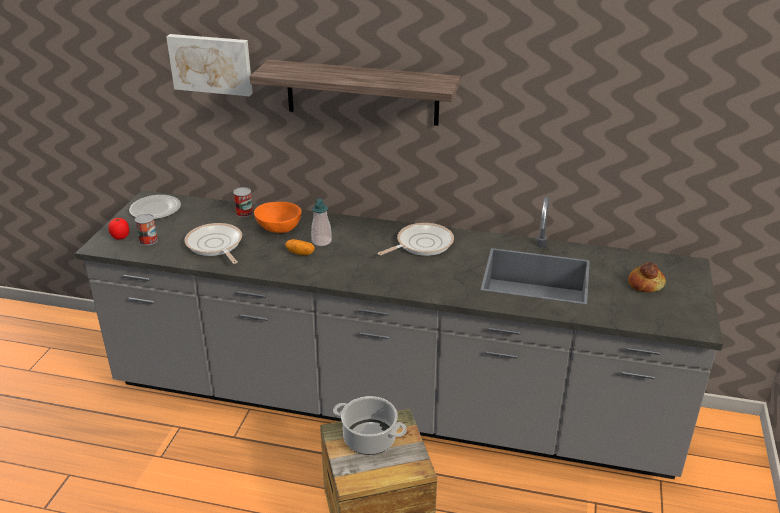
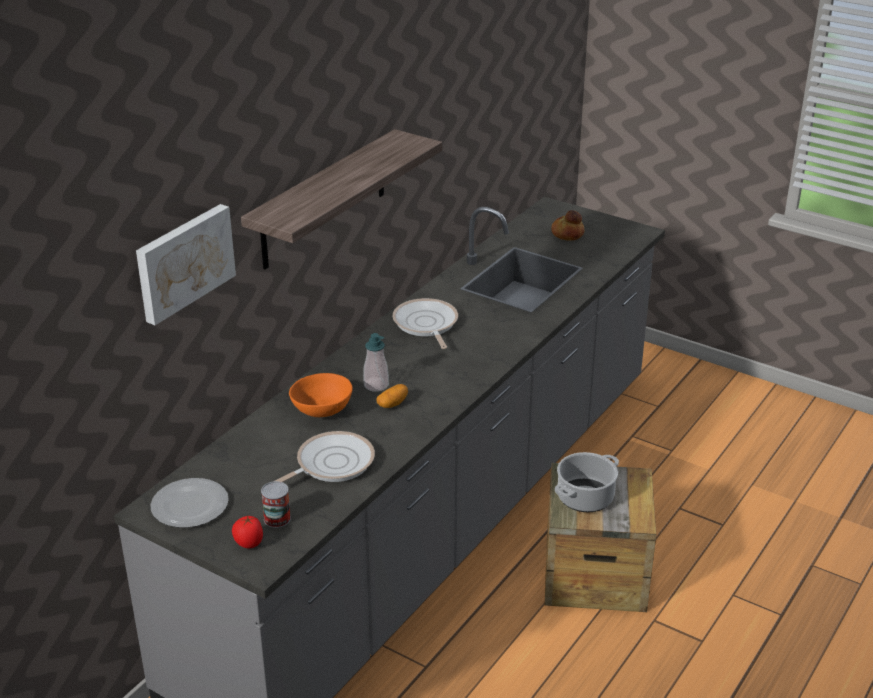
camera: 70 degrees left, 0 degrees up
frying pan [185,223,242,264] -> frying pan turned 150 degrees clockwise [275,431,375,482]
can [233,187,253,217] -> none

